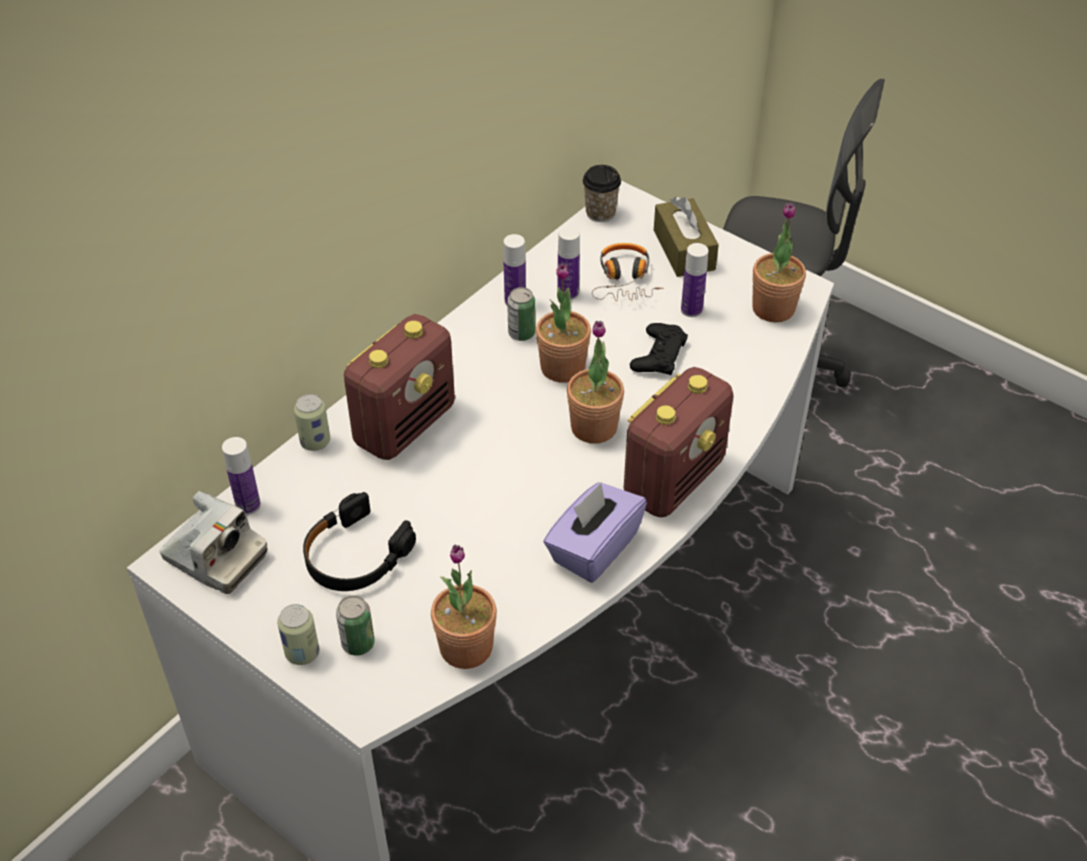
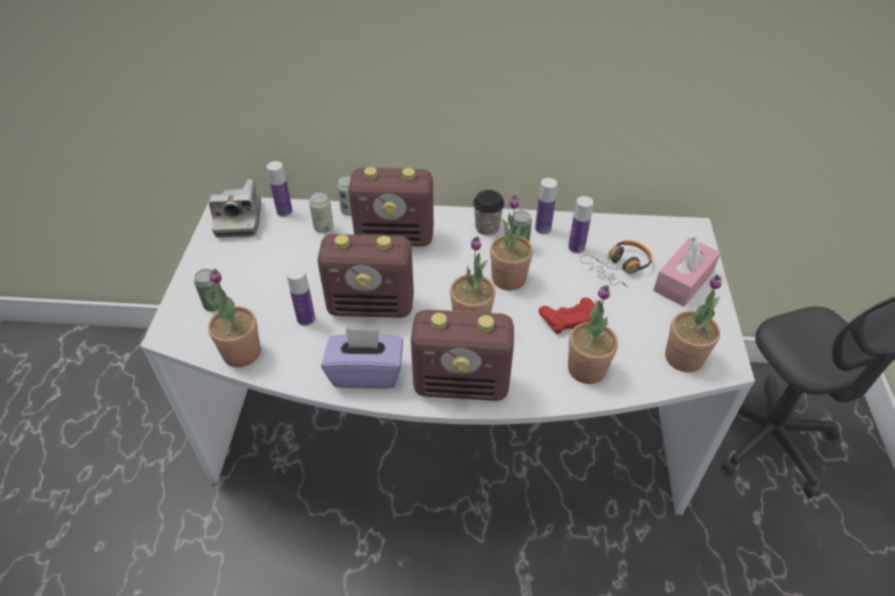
camera: 55 degrees right, 0 degrees up
can [277,604,319,665] -> can moved to [309,192,334,233]
black headphones [303,492,416,591] -> none
cup [583,165,621,222] -> cup moved to [473,190,504,236]
black game controller [630,323,688,375] -> red game controller [539,297,595,334]
brown tissue box [654,197,719,277] -> pink tissue box [653,237,720,307]
bottle [681,243,708,317] -> bottle moved to [287,266,315,326]
none -> radio [317,234,414,318]
none -> potted plant [568,285,618,384]

